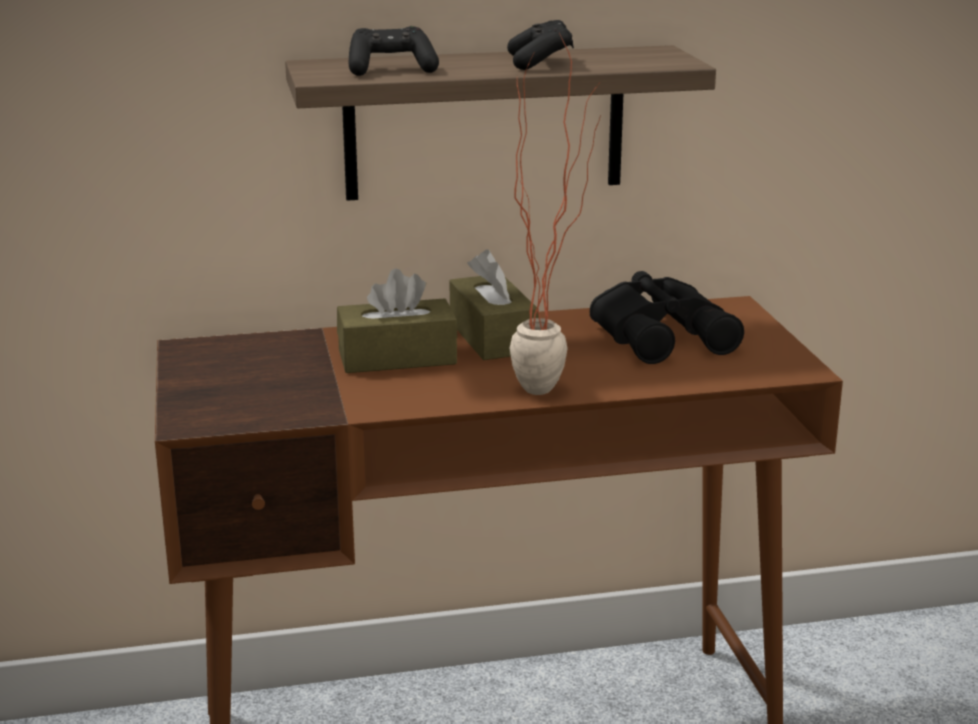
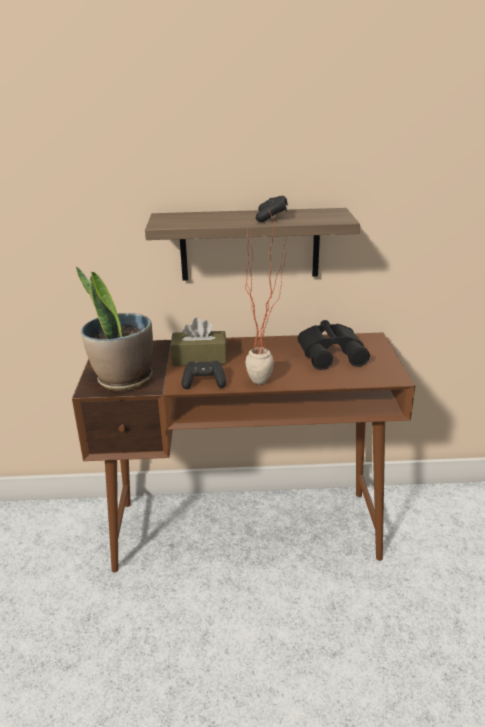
camera: 10 degrees right, 5 degrees up
black game controller [349,26,439,76] -> black game controller moved to [181,360,226,389]
brown tissue box [450,250,539,360] -> none
none -> potted plant [76,267,153,391]

